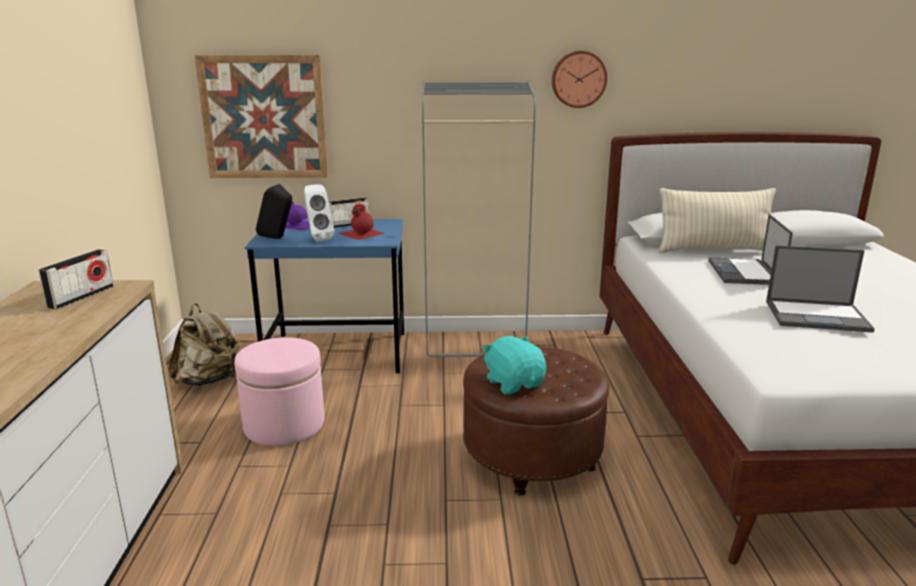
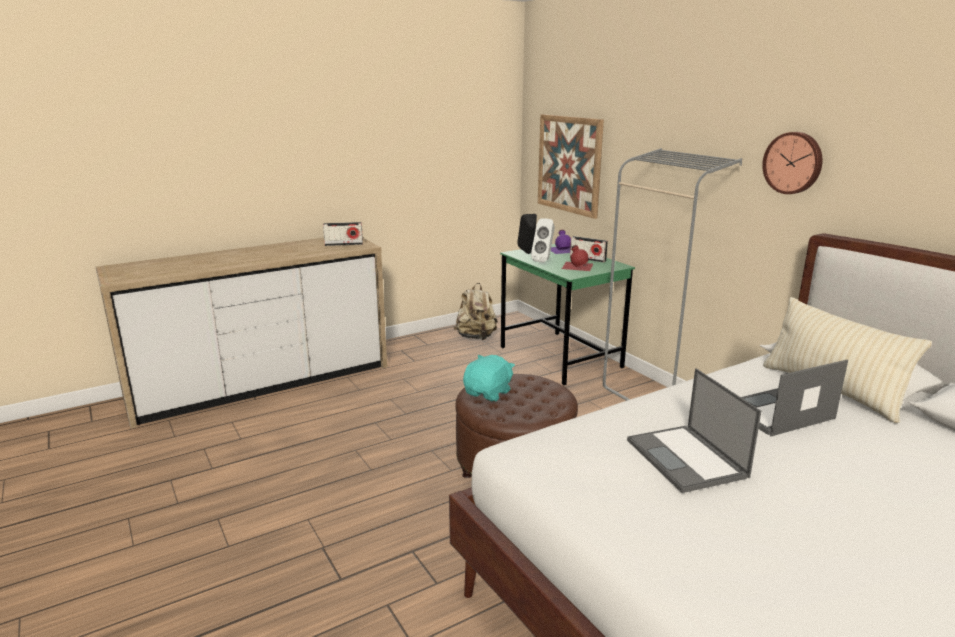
camera: 60 degrees right, 0 degrees up
pink ottoman [234,337,324,446] -> none
blue desk [245,219,404,374] -> green desk [500,244,635,386]

